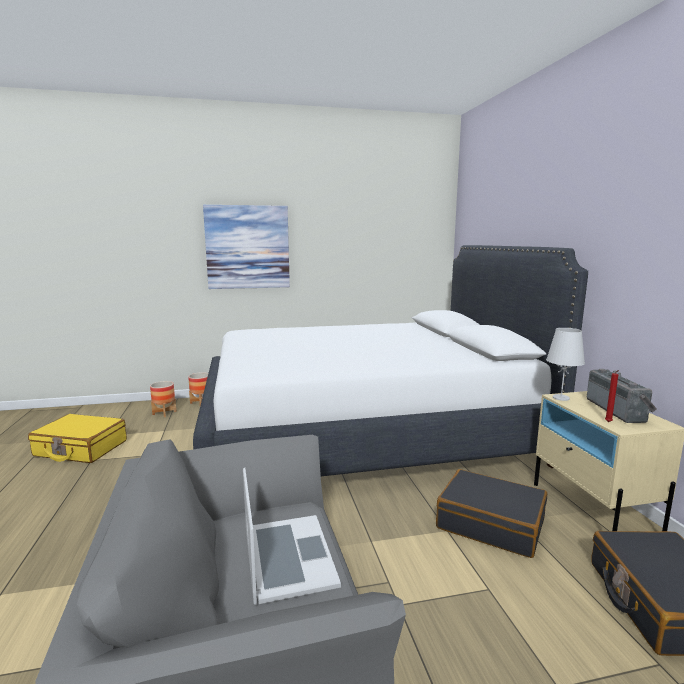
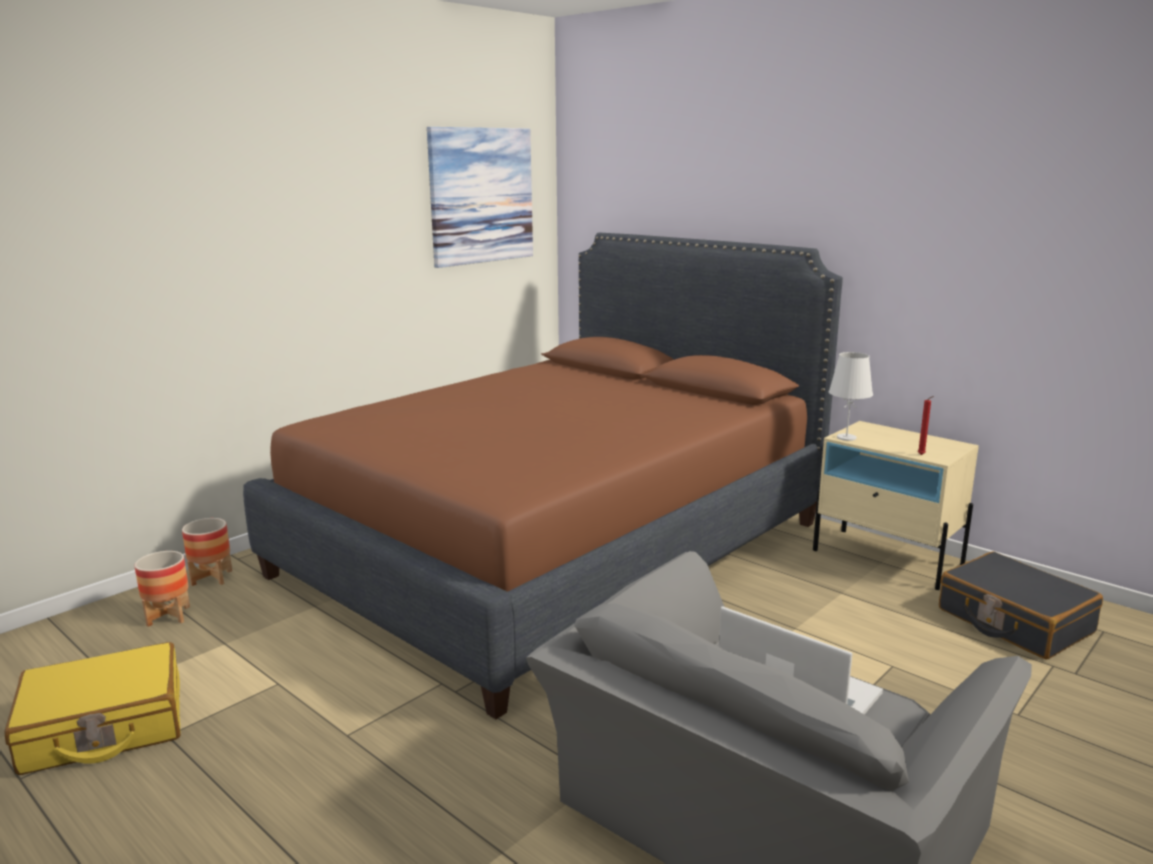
camera: 35 degrees left, 5 degrees up
white bed [193,245,588,476] -> brown bed [243,233,843,719]
picture [203,205,290,289] -> picture moved to [427,127,533,268]
black suitcase [436,469,547,558] -> none
radio [587,369,657,423] -> none

